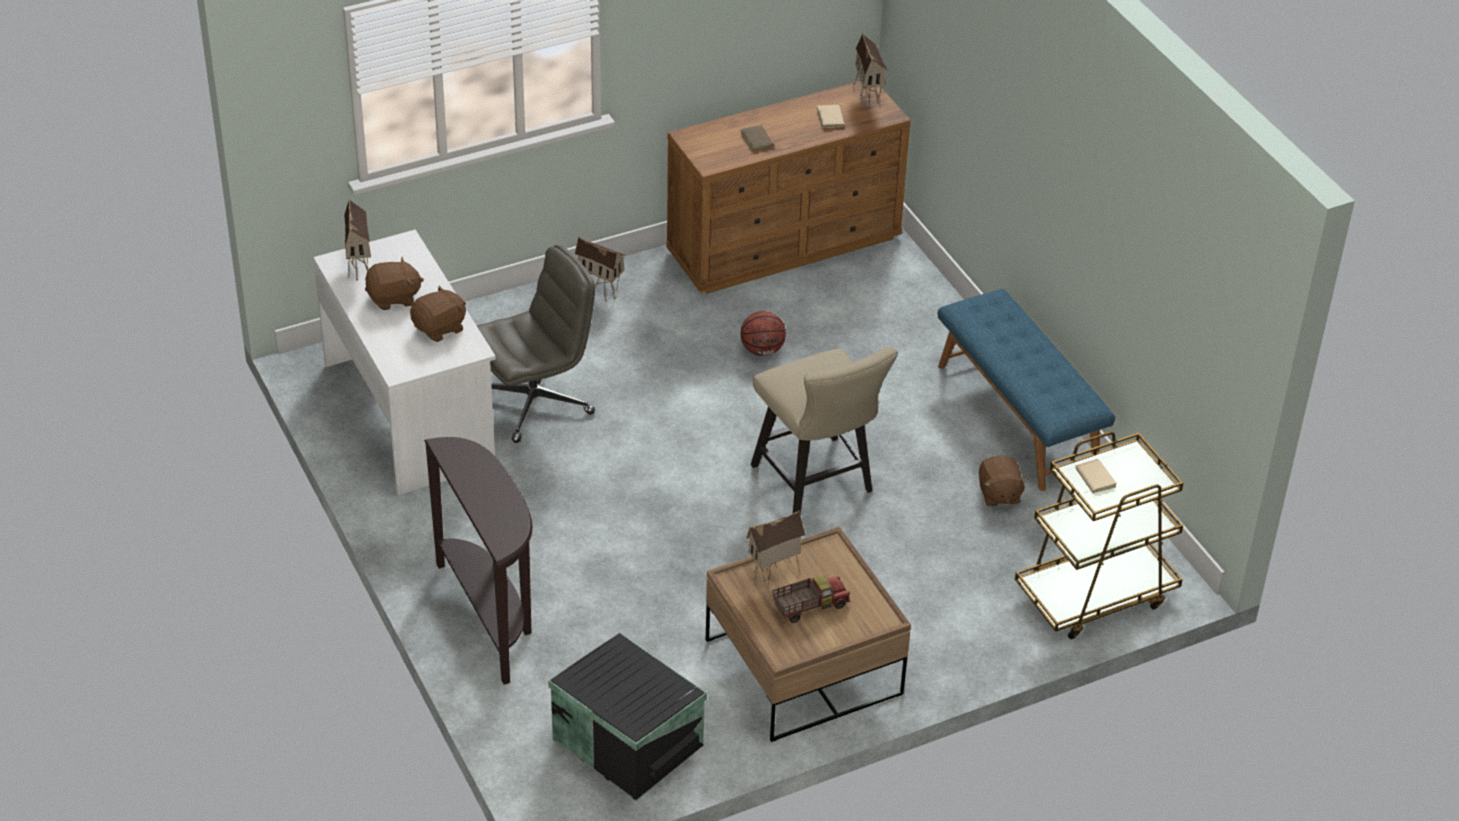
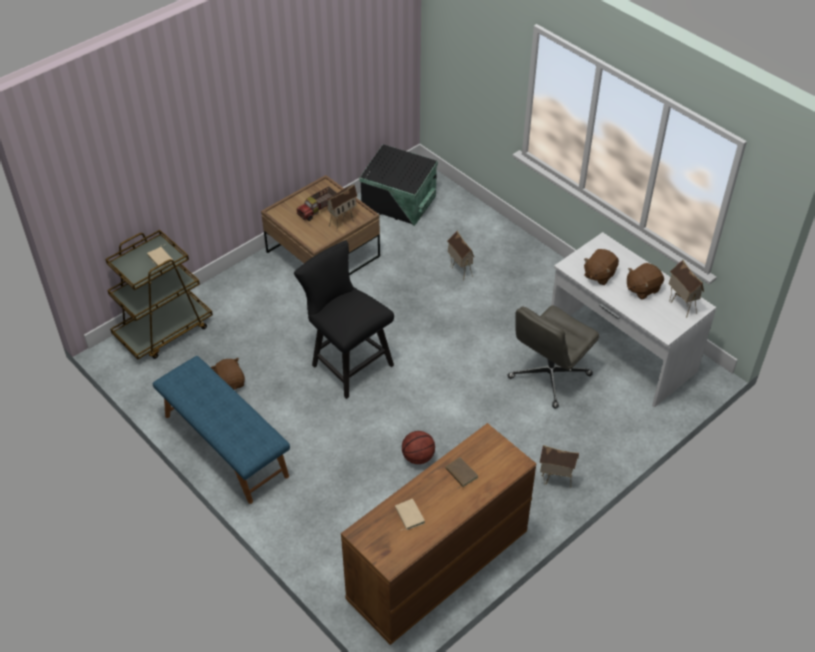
camera: 165 degrees right, 5 degrees up
brown console table [424,437,532,685] -> none
beige chair [751,347,898,513] -> black chair [294,240,394,399]
toy house [853,33,888,109] -> toy house moved to [447,230,474,281]

